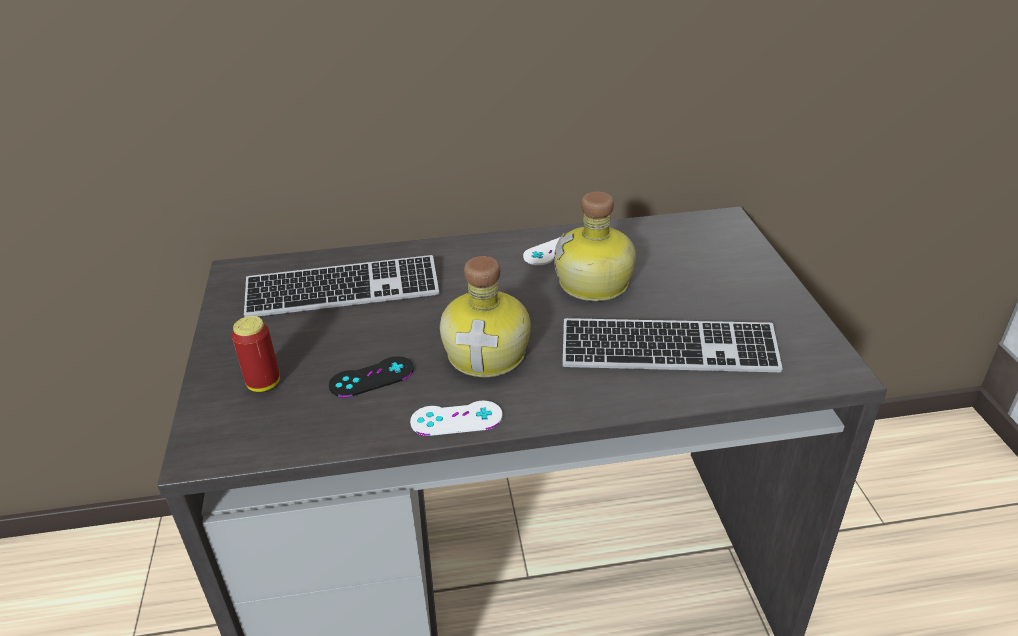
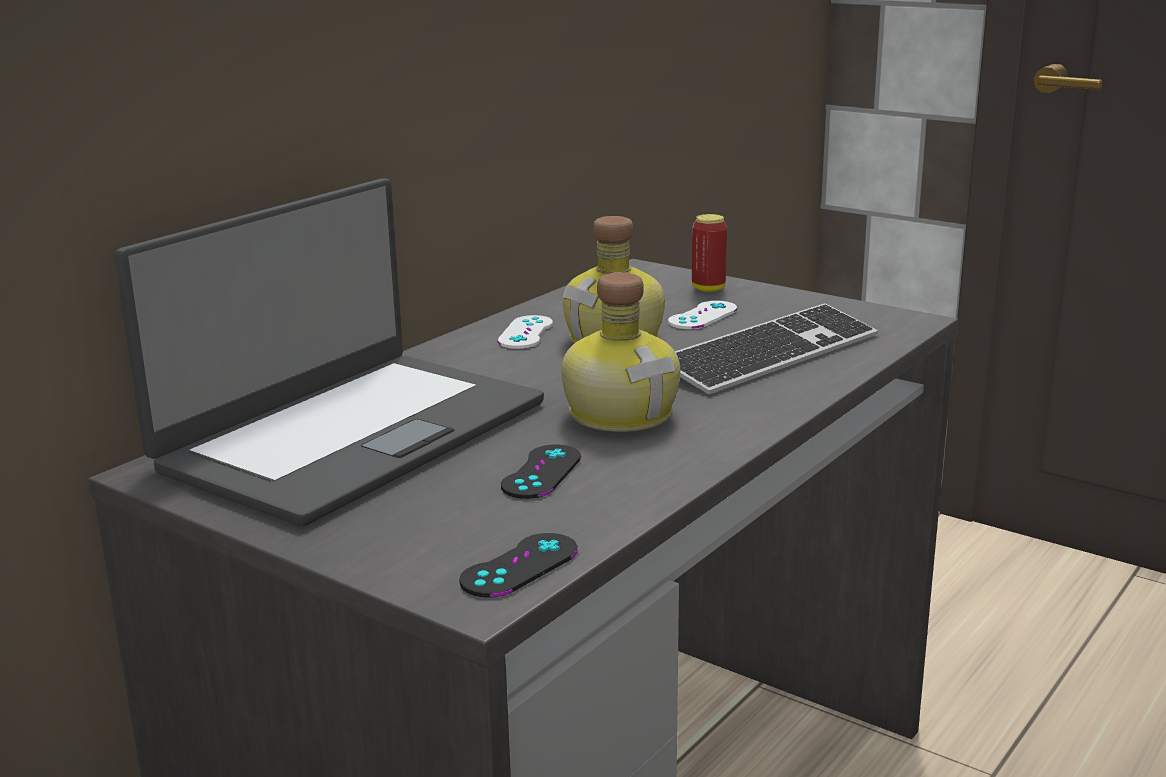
camera: 45 degrees left, 15 degrees down
can [232,316,280,392] -> can moved to [692,214,727,292]
keyboard [244,255,439,317] -> laptop [114,179,544,526]
white game controller [410,401,502,436] -> white game controller moved to [668,301,737,329]
none -> black game controller [459,533,578,598]

